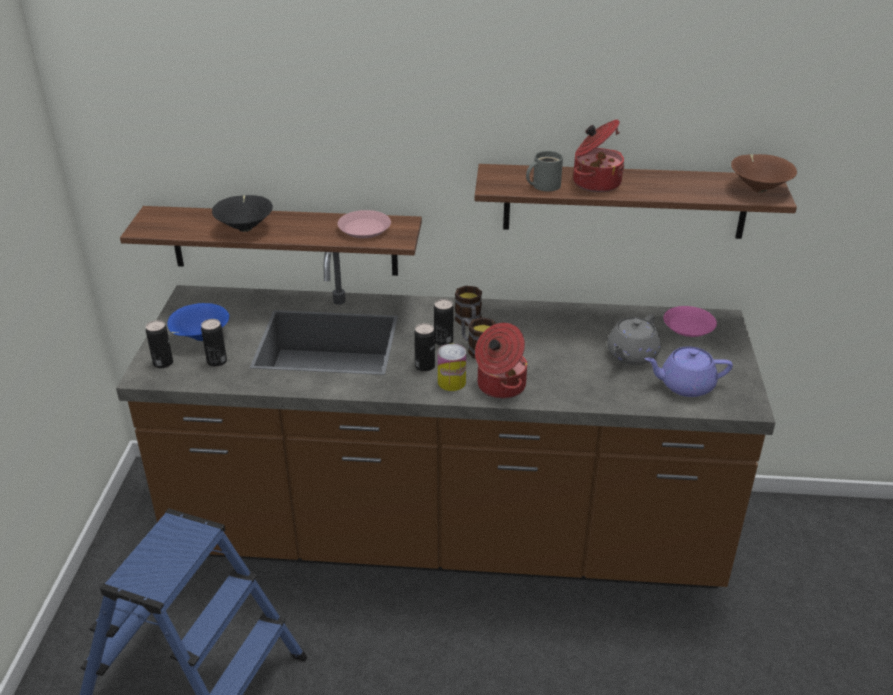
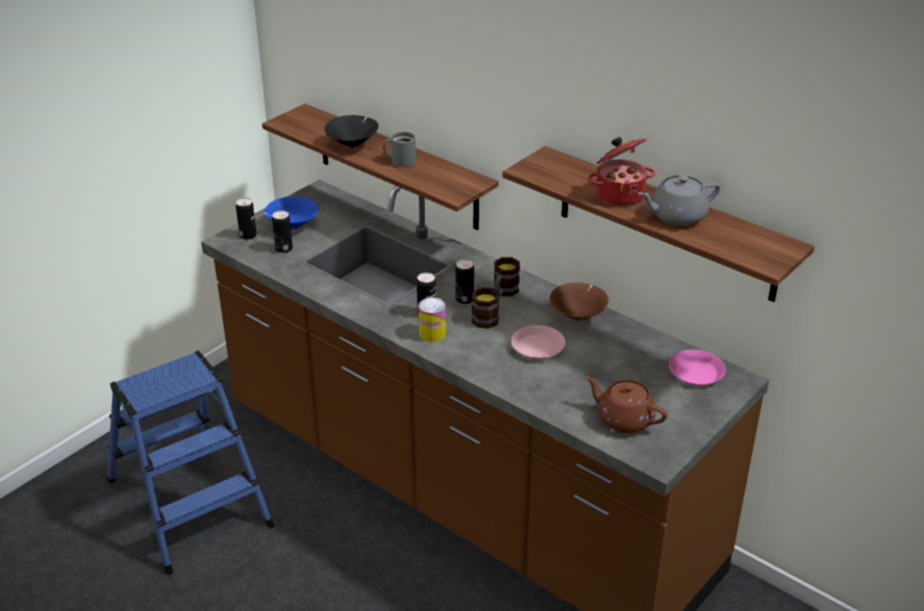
camera: 35 degrees right, 0 degrees up
pink plate [338,210,391,238] -> pink plate moved to [511,325,566,359]
cooking pot [475,323,528,399] -> none
grey mug [526,151,563,192] -> grey mug moved to [383,132,416,167]
grey teapot [607,315,661,365] -> grey teapot moved to [638,175,720,226]
purple teapot [645,347,733,397] -> brown teapot [585,375,668,433]
brown bowl [731,154,797,193] -> brown bowl moved to [550,282,609,321]

